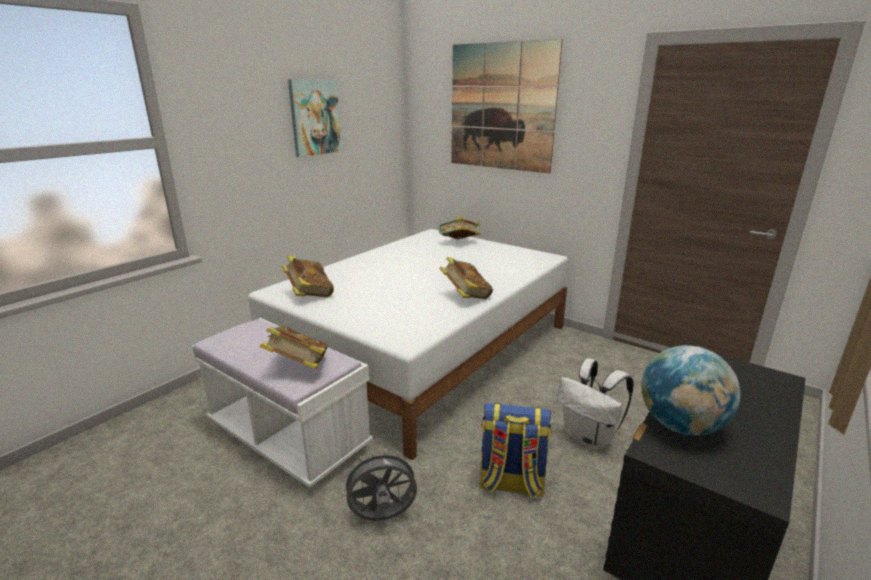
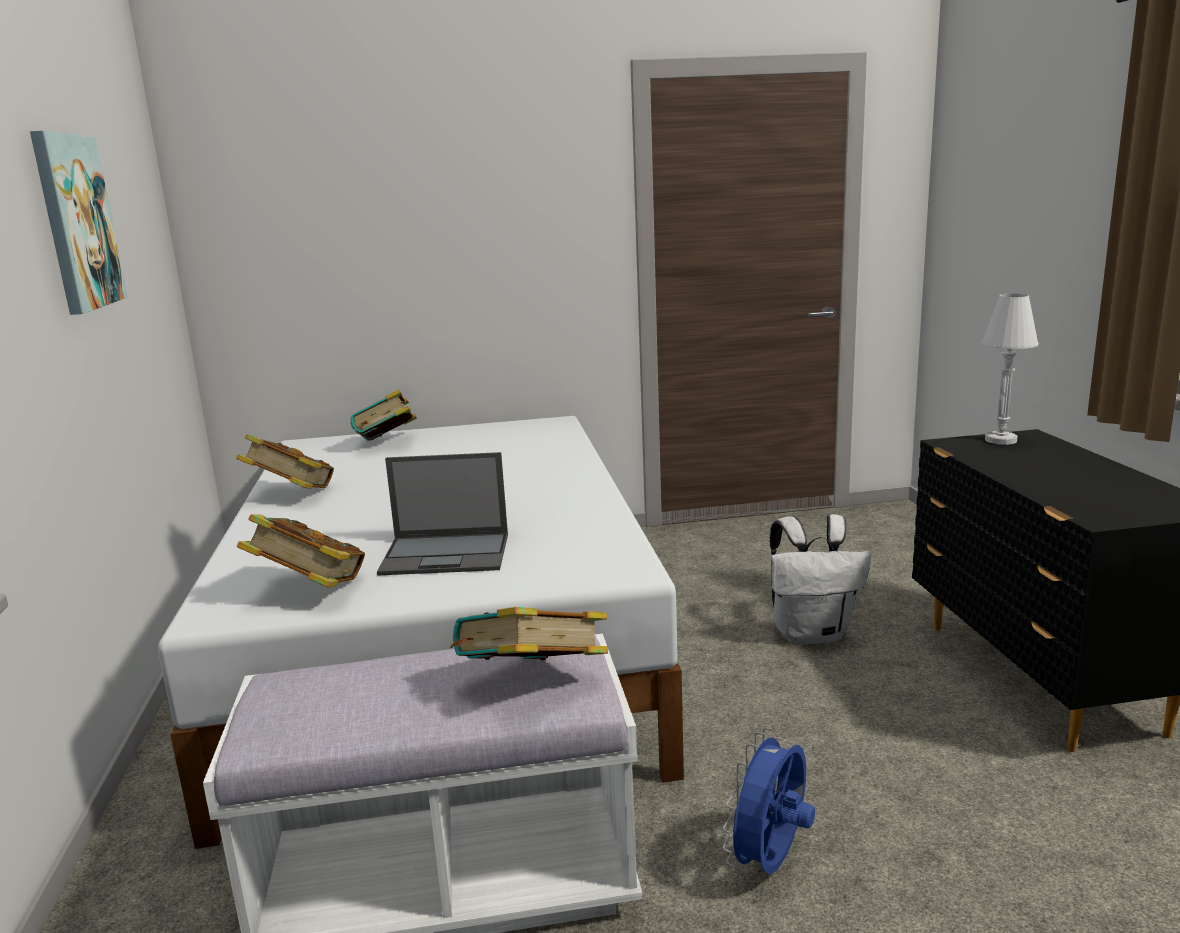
camera: 45 degrees left, 5 degrees down
grey fan [341,449,419,521] -> blue fan [722,728,815,874]
book [439,257,493,299] -> book moved to [236,434,334,489]
picture [451,39,563,174] -> none
backpack [479,403,552,498] -> none
globe [641,345,741,436] -> none
none -> laptop [377,452,508,575]
none -> white table lamp [982,294,1039,445]

